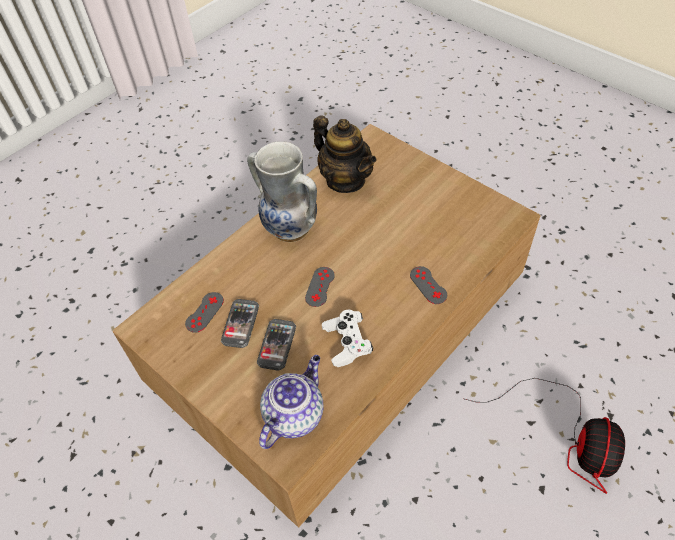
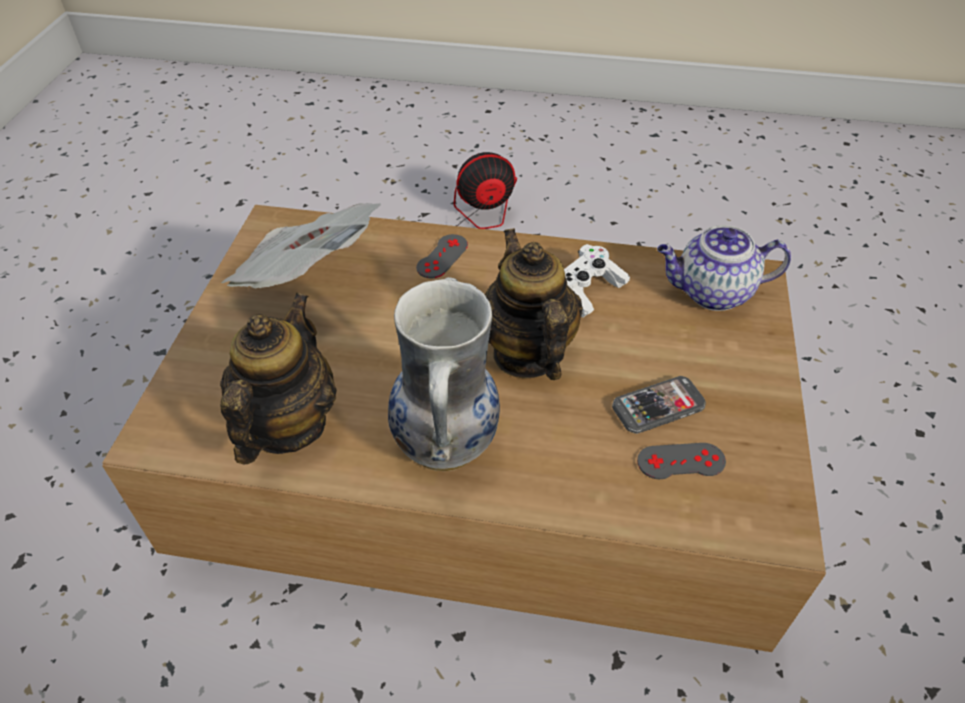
camera: 125 degrees left, 5 degrees down
phone [257,319,296,371] -> none
grey game controller [305,267,335,307] -> teapot [485,228,583,380]
none -> newspaper [221,203,381,289]

